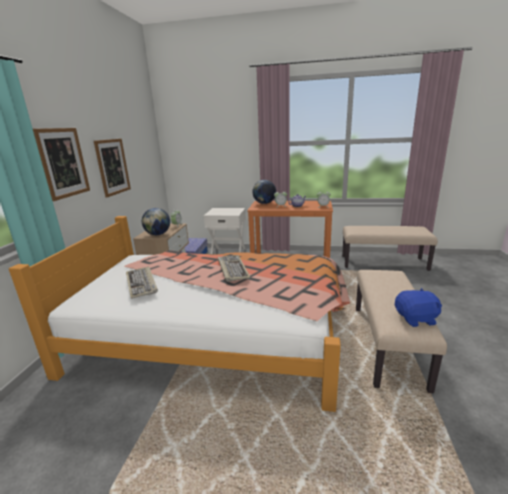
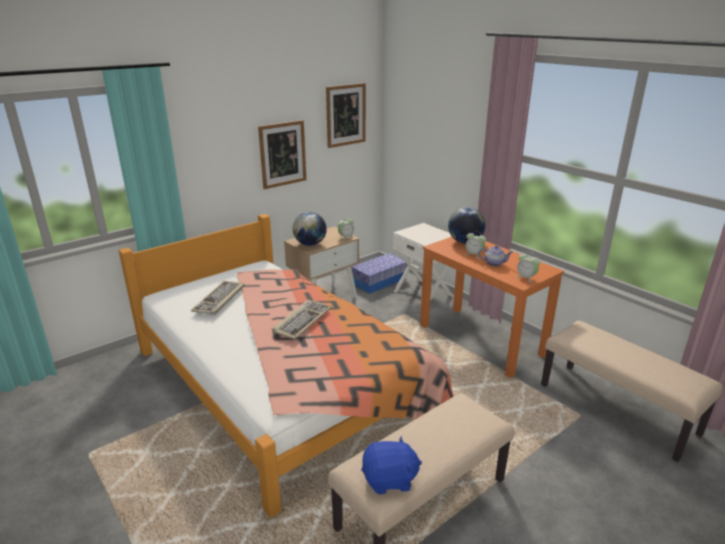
camera: 40 degrees right, 5 degrees up
picture [33,128,90,201] -> picture moved to [326,83,366,148]
blue plush toy [395,288,442,327] -> blue plush toy turned 45 degrees counterclockwise [361,436,422,495]

